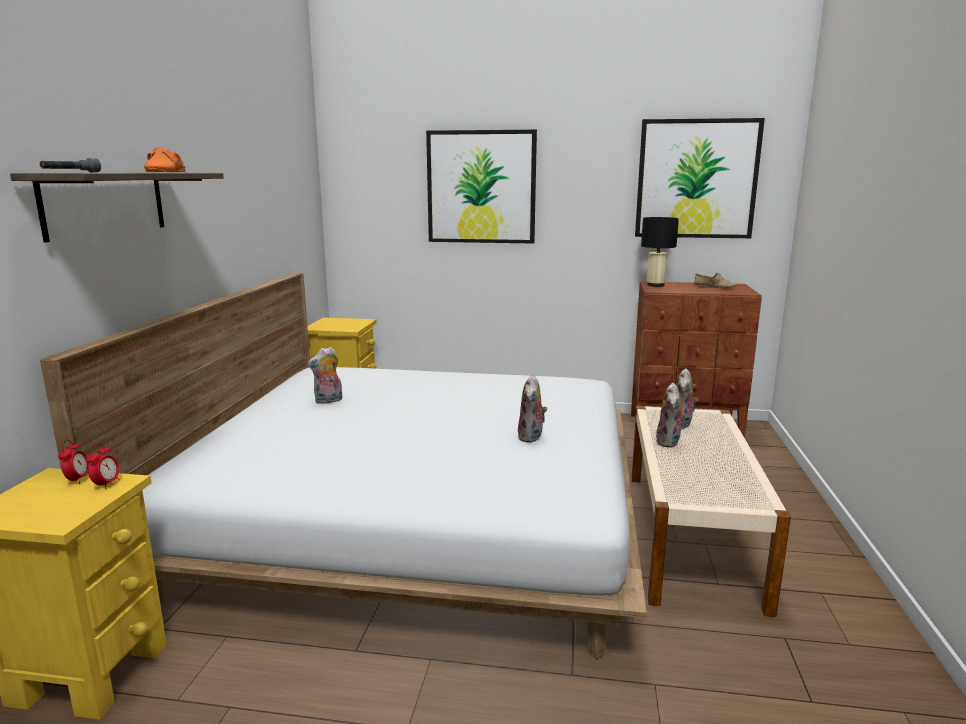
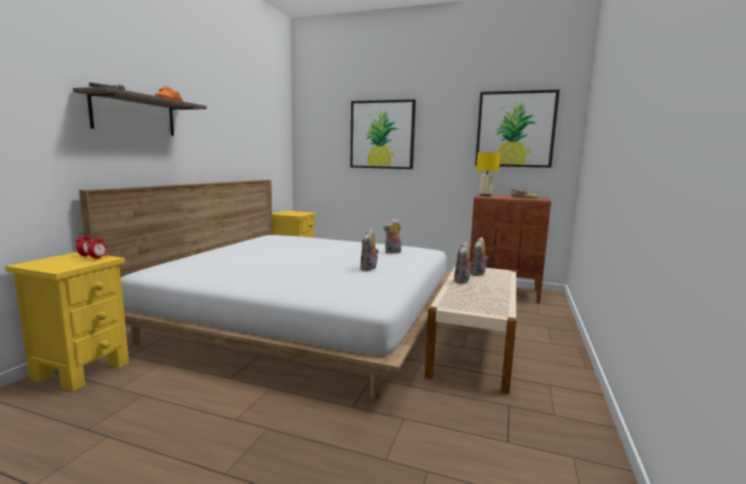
camera: 10 degrees right, 5 degrees down
plush toy [307,347,342,404] -> plush toy moved to [383,219,401,253]
black table lamp [641,217,679,287] -> yellow table lamp [476,152,500,196]

